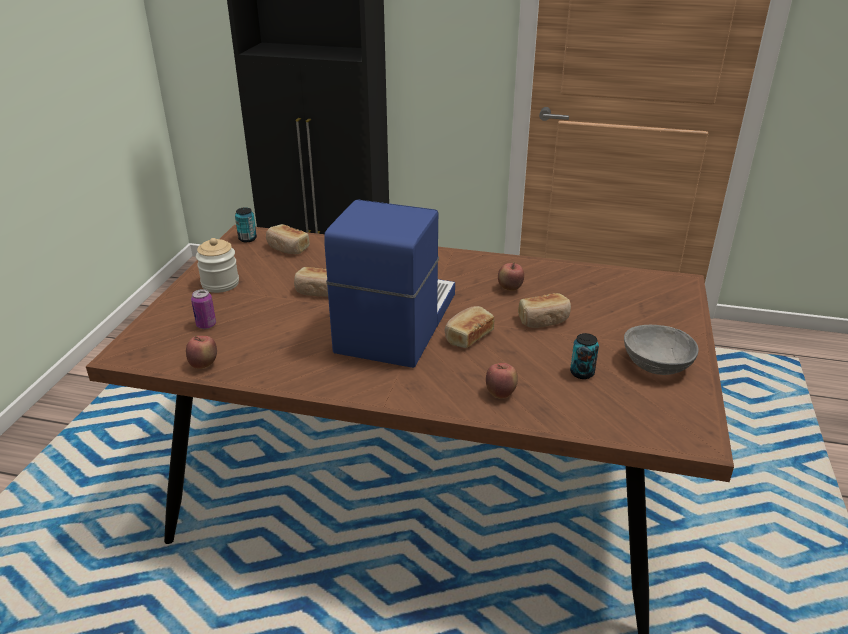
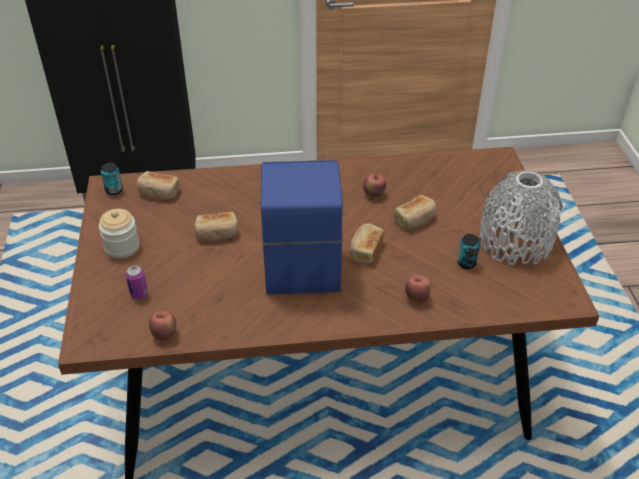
camera: 20 degrees left, 10 degrees up
grey bowl [624,325,699,375] -> grey vase [480,170,563,265]

